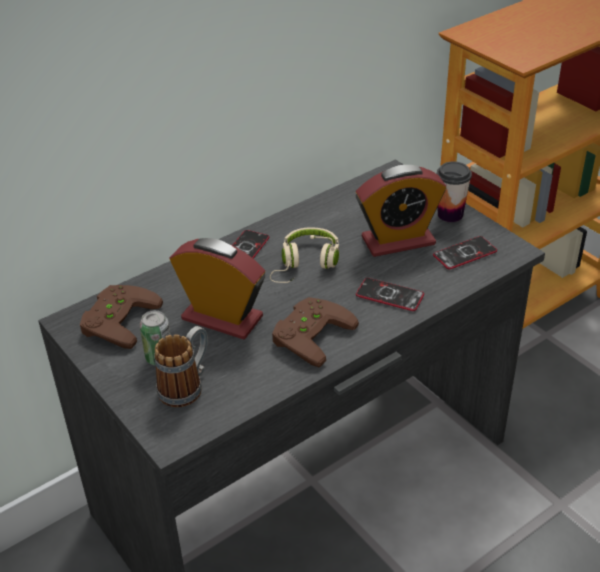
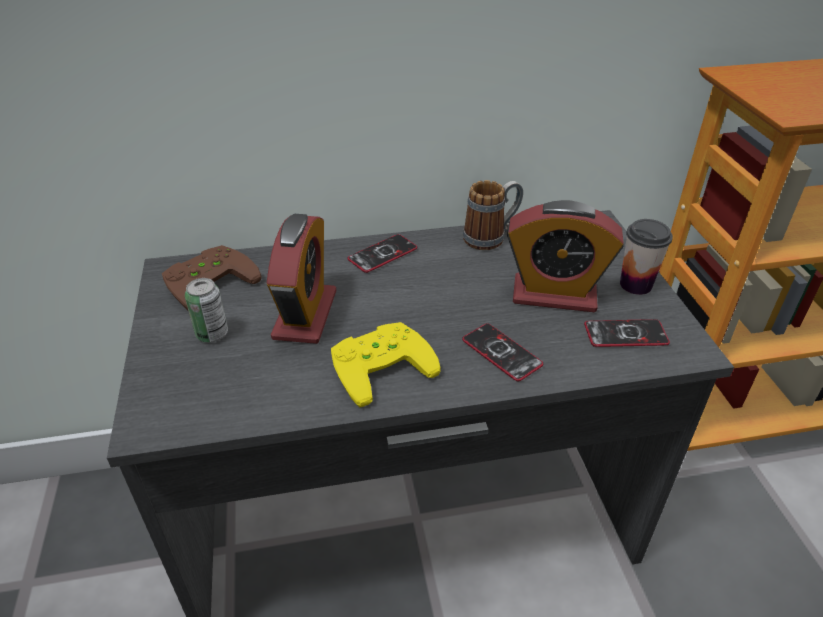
camera: 25 degrees right, 0 degrees up
mug [154,326,208,407] -> mug moved to [463,180,523,250]
alarm clock [169,238,265,339] -> alarm clock turned 45 degrees clockwise [267,214,336,344]
beige headphones [270,227,339,283] -> none
brown game controller [272,297,359,367] -> yellow game controller [331,322,441,407]

